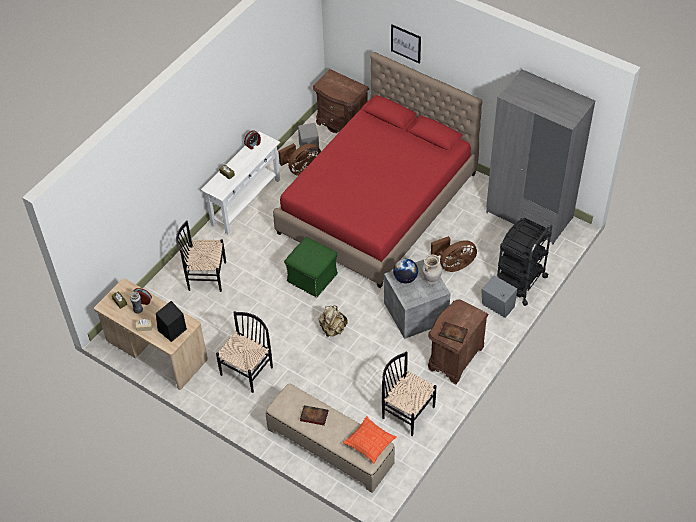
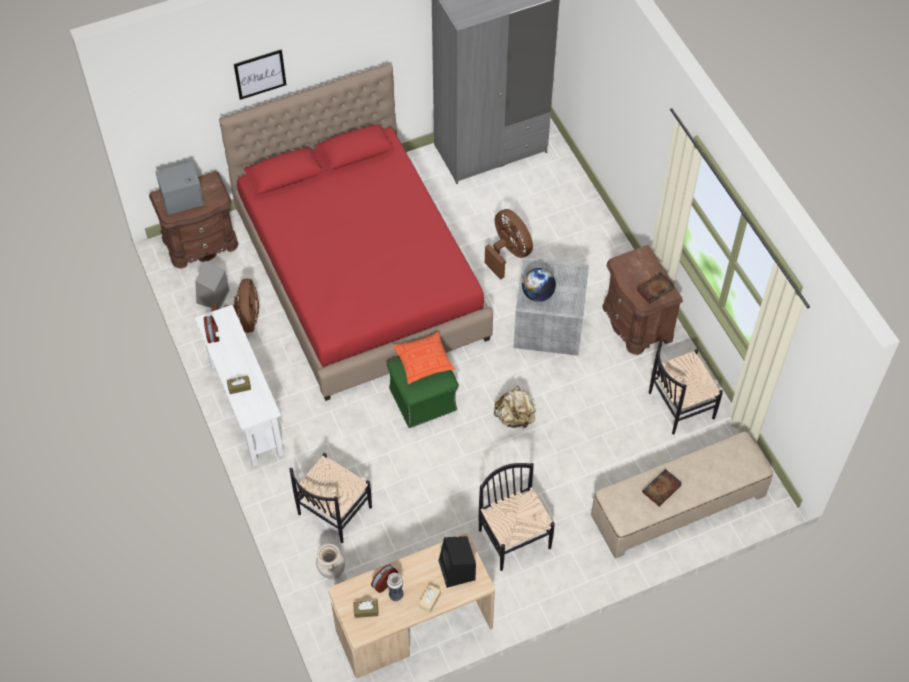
camera: 60 degrees left, 5 degrees up
orange pillow [343,416,397,464] -> orange pillow moved to [393,332,455,384]
beige vase [422,255,442,285] -> beige vase moved to [316,544,345,580]
brown fan [431,236,477,272] -> brown fan turned 45 degrees counterclockwise [485,209,533,280]
grey speaker [481,275,517,318] -> grey speaker moved to [156,162,204,215]
black cart [497,218,552,306] -> none

